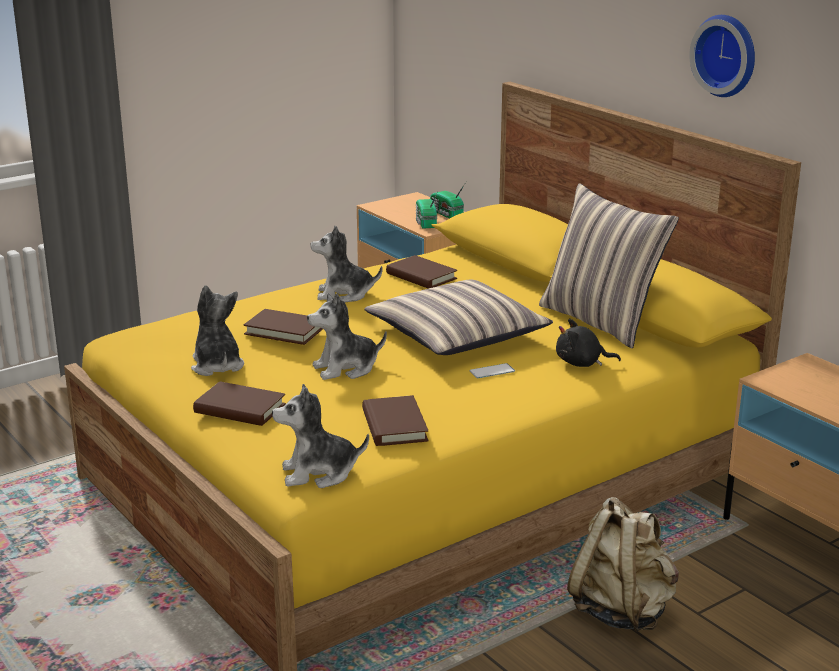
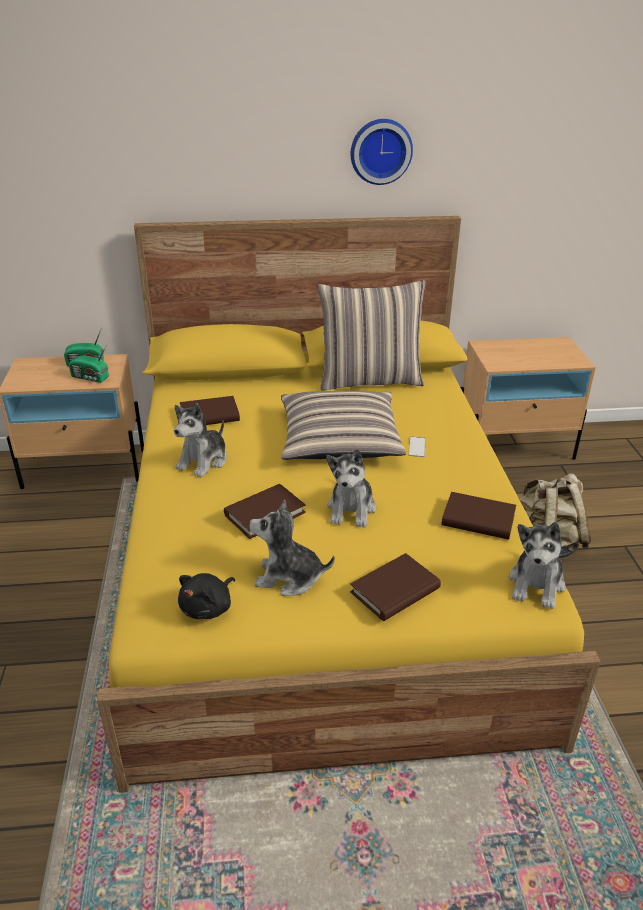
camera: 60 degrees left, 10 degrees up
black plush toy [556,319,621,367] -> black plush toy moved to [178,573,235,619]

